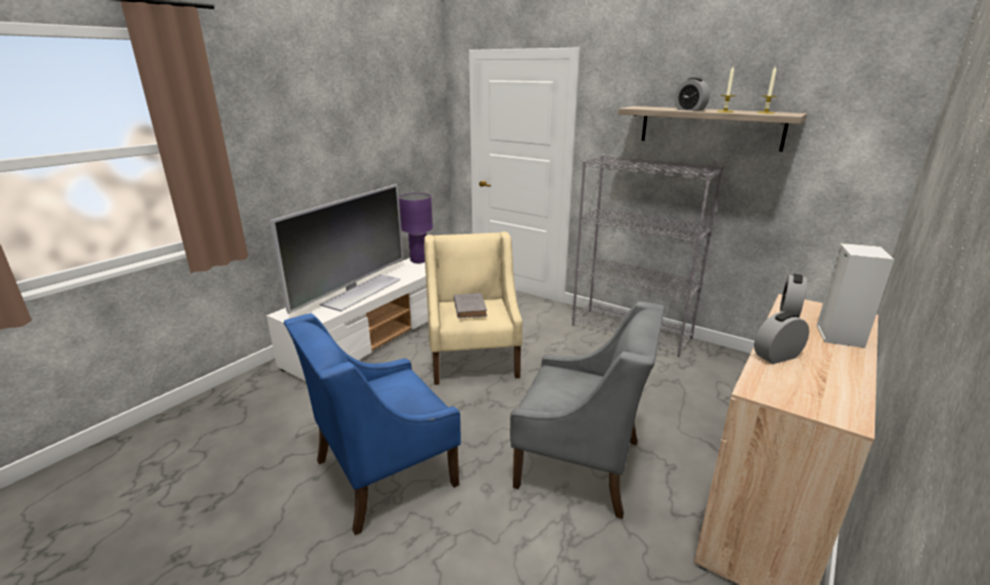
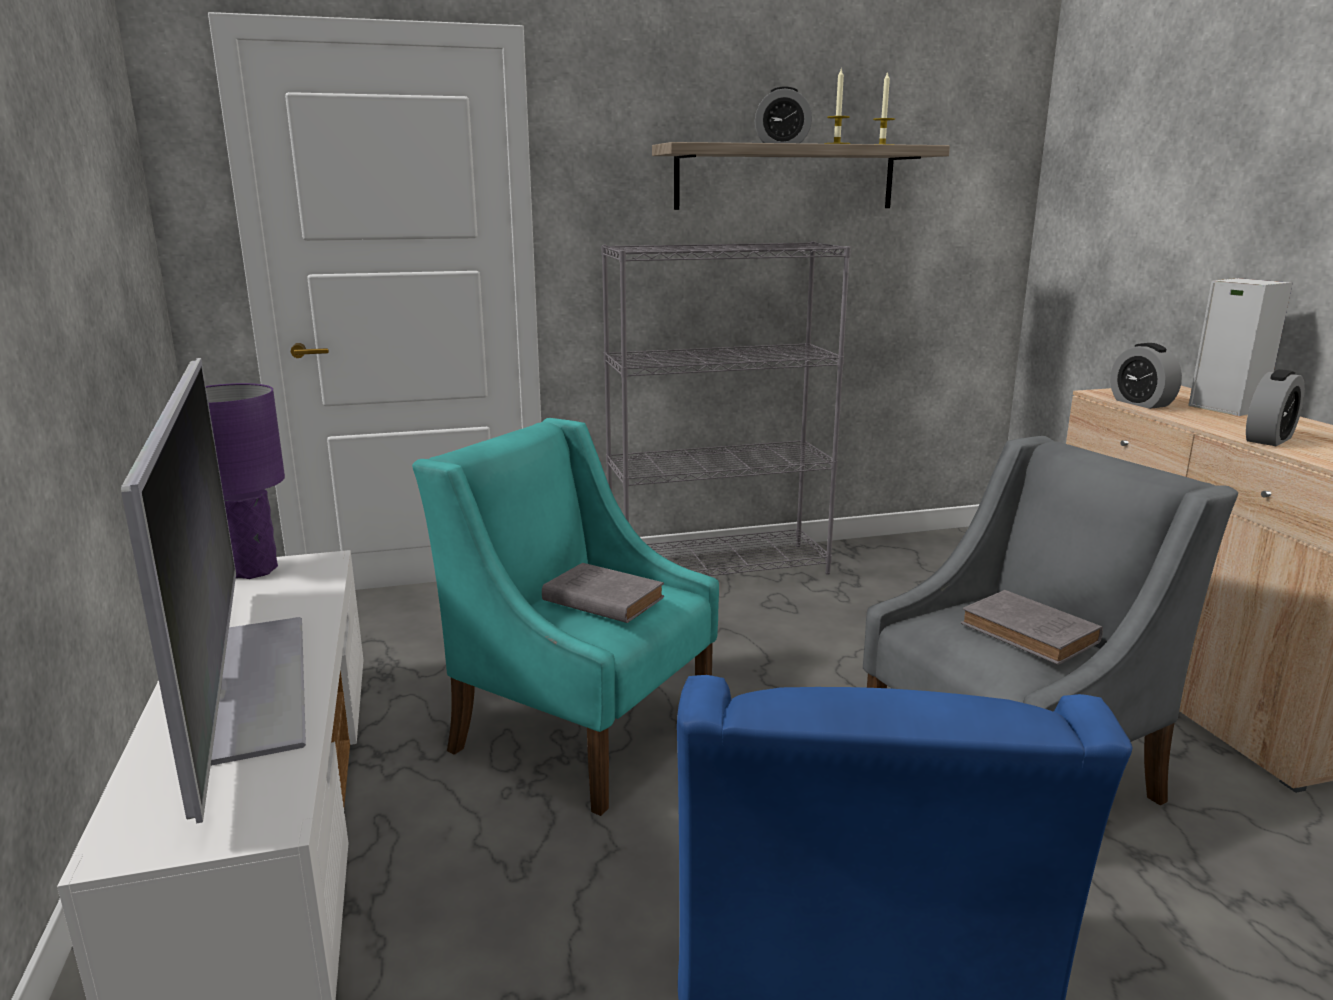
camera: 50 degrees left, 5 degrees down
beige armchair [424,232,522,385] -> turquoise armchair [412,418,719,816]
alarm clock [754,312,809,364] -> alarm clock turned 150 degrees counterclockwise [1246,369,1305,446]
none -> grey book [961,590,1103,665]

